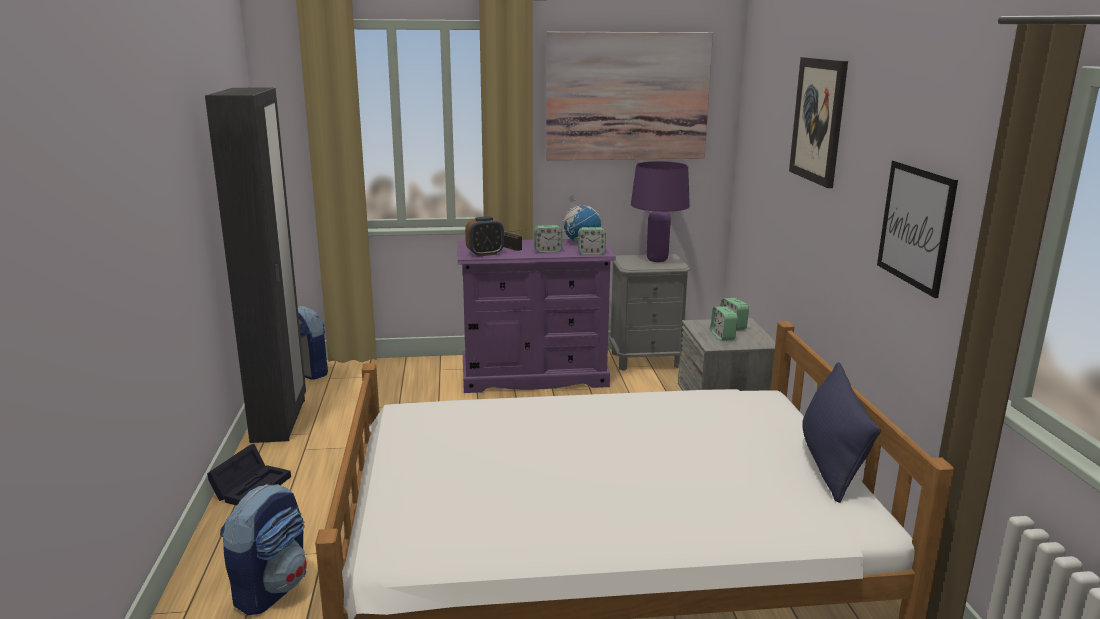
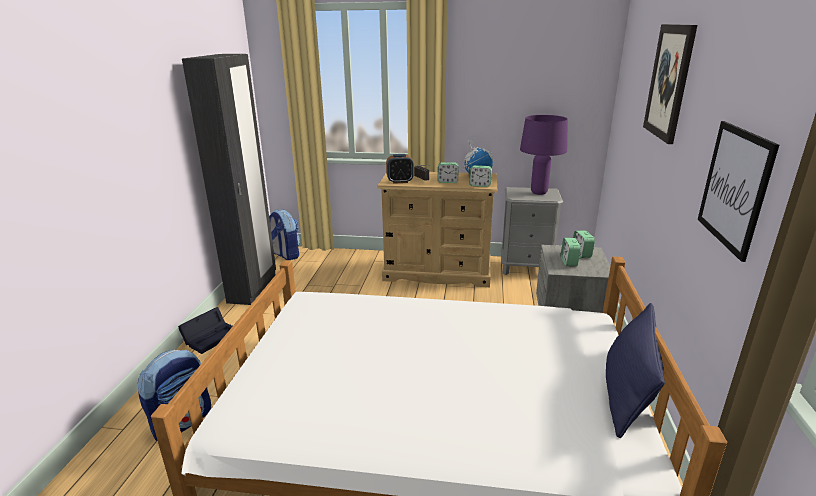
camera: 15 degrees right, 5 degrees up
purple dresser [457,239,616,393] -> beige dresser [377,172,497,287]
picture [546,32,713,160] -> none

